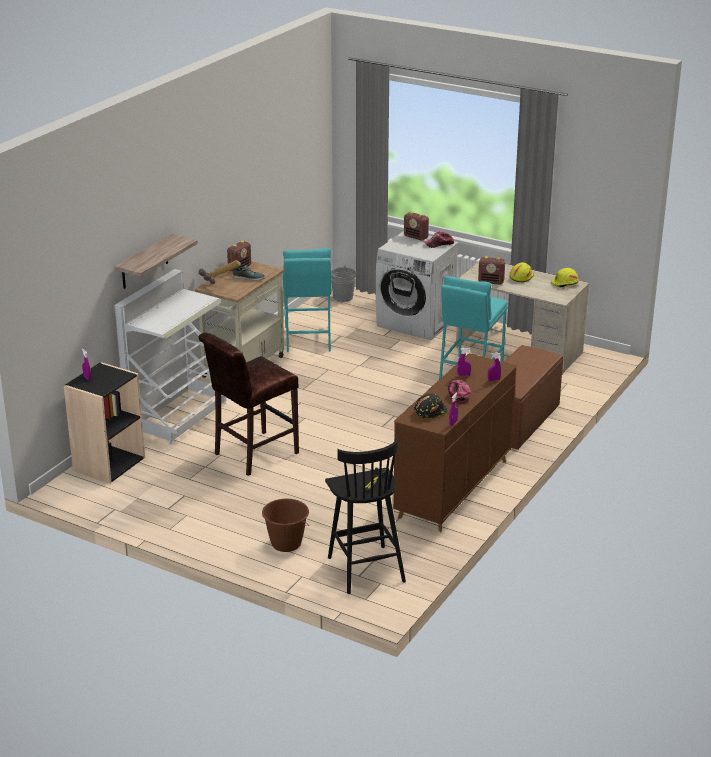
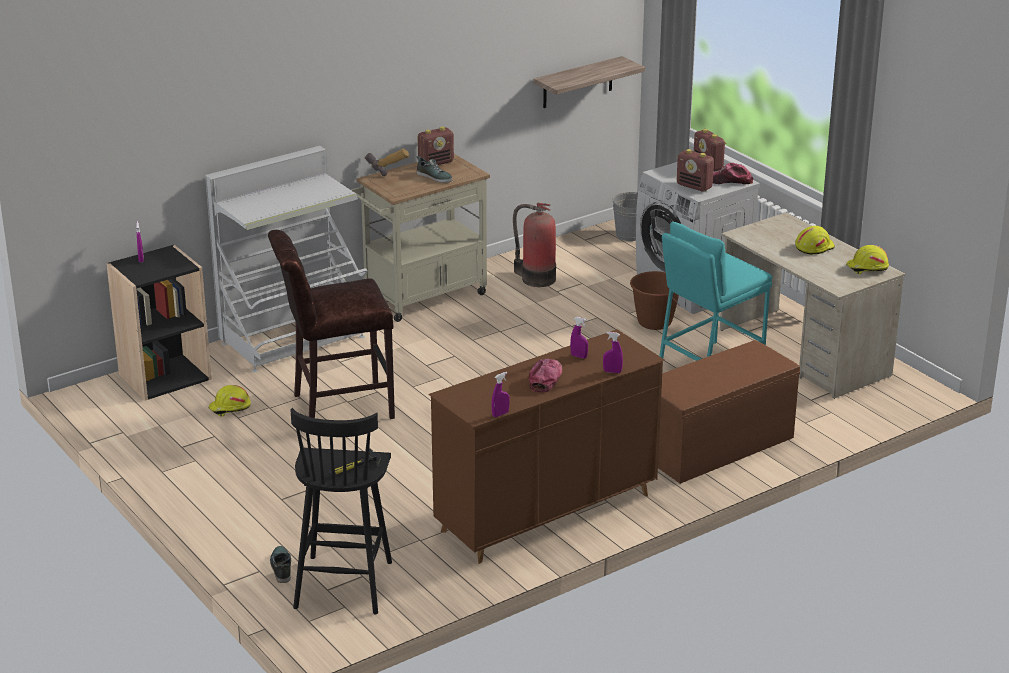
camera: 25 degrees right, 0 degrees up
shelf [114,234,198,289] -> shelf moved to [533,56,645,108]
brown bucket [262,499,309,552] -> brown bucket moved to [630,271,680,330]
turquoise stool [283,248,332,352] -> fire extinguisher [513,203,556,287]
black hard hat [414,394,448,419] -> none
radio [478,256,505,285] -> radio moved to [677,149,714,191]
none -> yellow hard hat [209,385,251,417]
none -> shoe [270,546,291,583]

